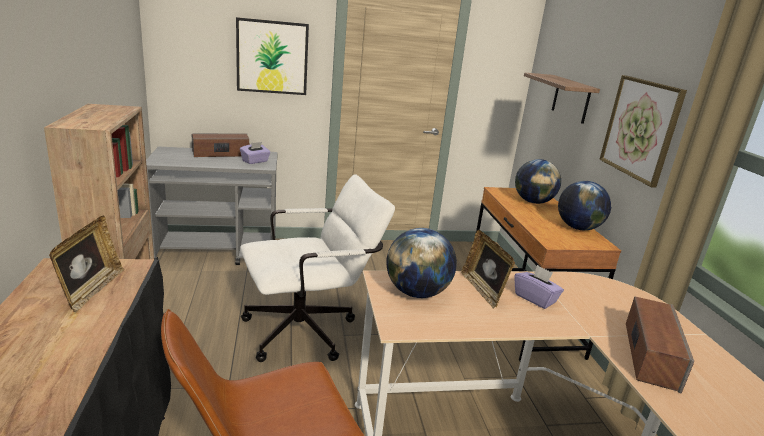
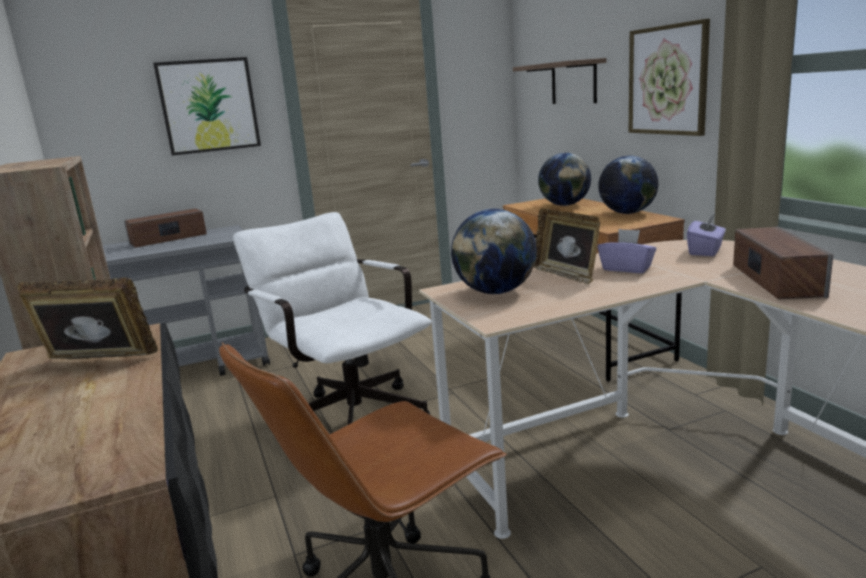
camera: 10 degrees left, 5 degrees down
picture frame [49,216,124,312] -> picture frame turned 75 degrees counterclockwise [18,278,158,359]
purple tissue box [240,142,271,164] -> purple tissue box moved to [687,213,726,256]
white office chair [240,174,395,362] -> white office chair turned 90 degrees counterclockwise [233,212,431,425]

